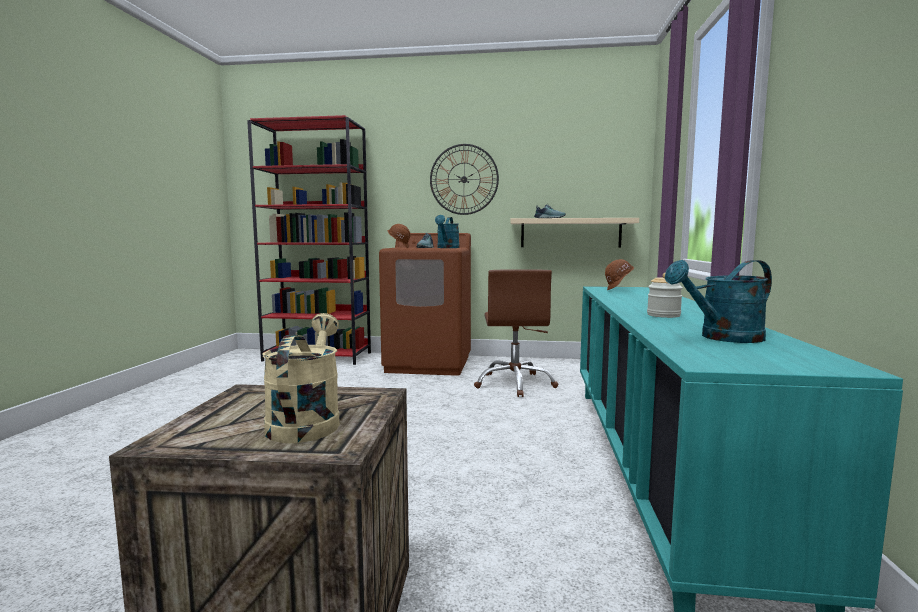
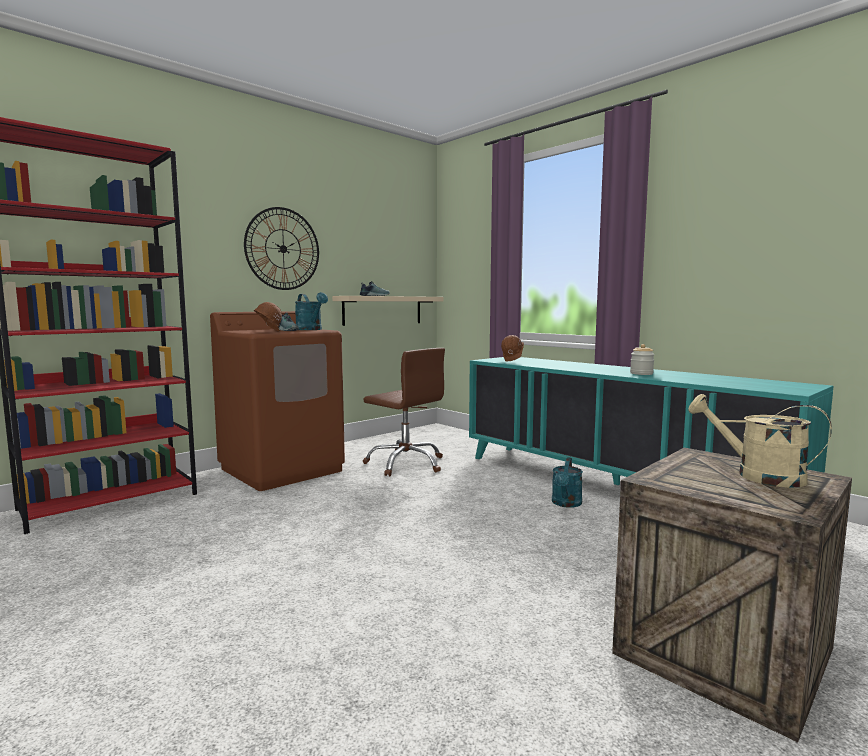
camera: 50 degrees left, 0 degrees up
turquoise watering can [665,260,772,343] -> turquoise watering can moved to [552,457,583,508]

